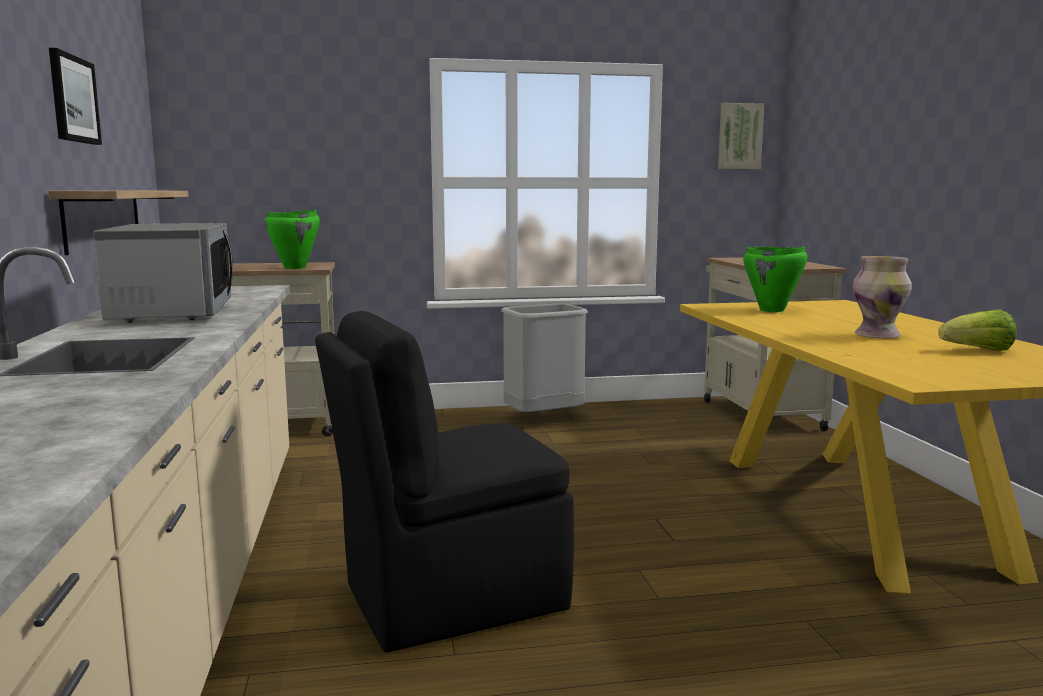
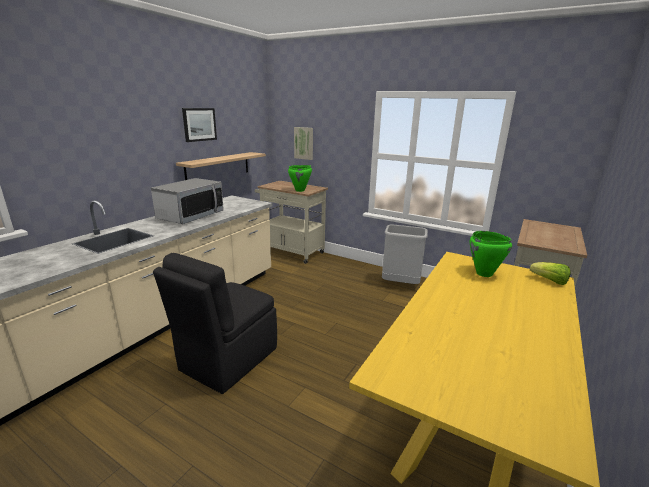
camera: 40 degrees right, 10 degrees up
black chair [315,311,574,653] -> black chair turned 75 degrees counterclockwise [153,253,277,394]
picture [718,103,764,169] -> picture moved to [294,127,313,160]
vase [853,256,912,339] -> none
lettuce [938,309,1017,351] -> lettuce moved to [530,262,571,285]

